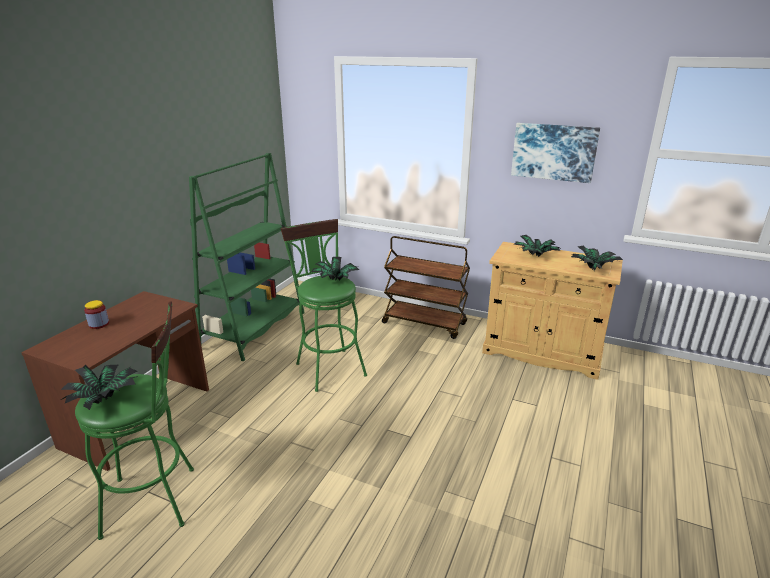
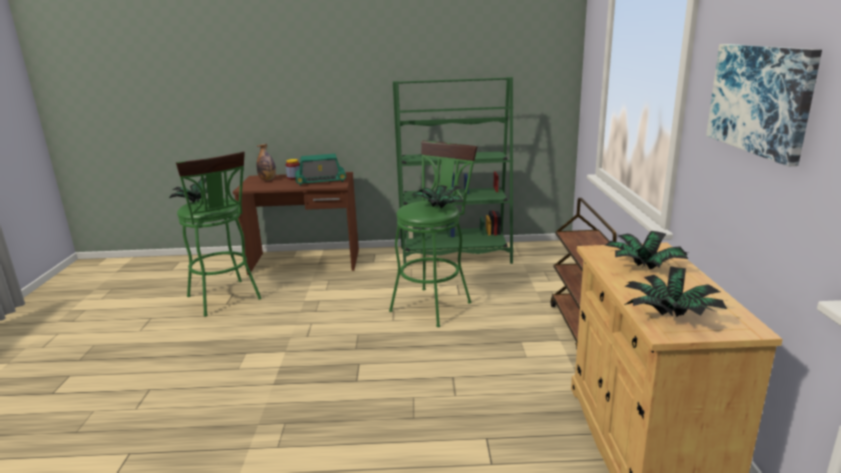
camera: 65 degrees right, 5 degrees down
none -> bottle [256,144,276,181]
none -> radio [295,154,346,186]

